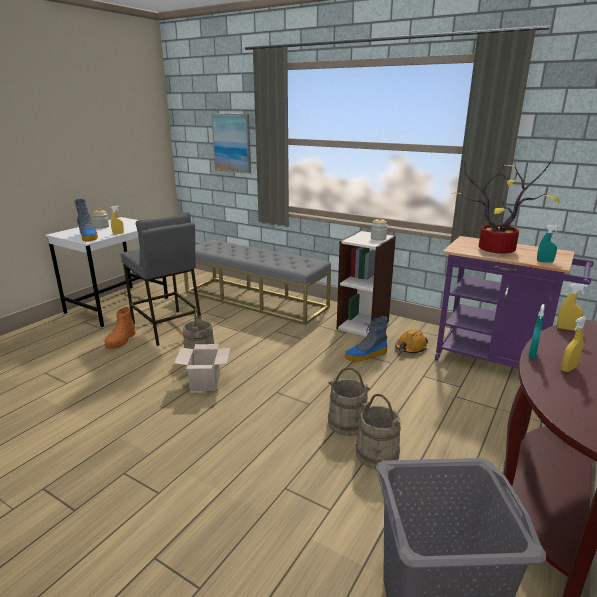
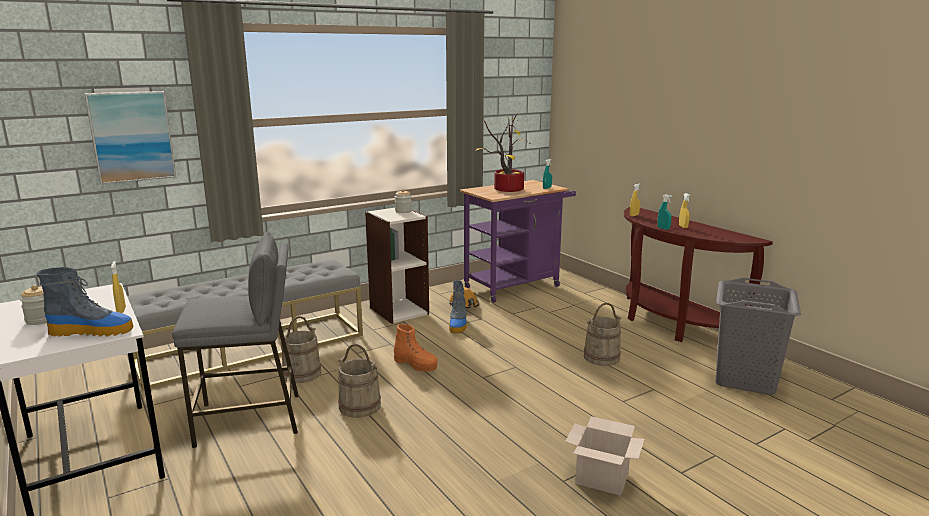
camera: 65 degrees left, 5 degrees down
orange boot [104,307,136,349] -> orange boot moved to [394,324,437,372]
cardboard box [174,344,230,391] -> cardboard box moved to [565,416,645,496]
beige bucket [328,367,371,436] -> beige bucket moved to [281,316,321,383]

